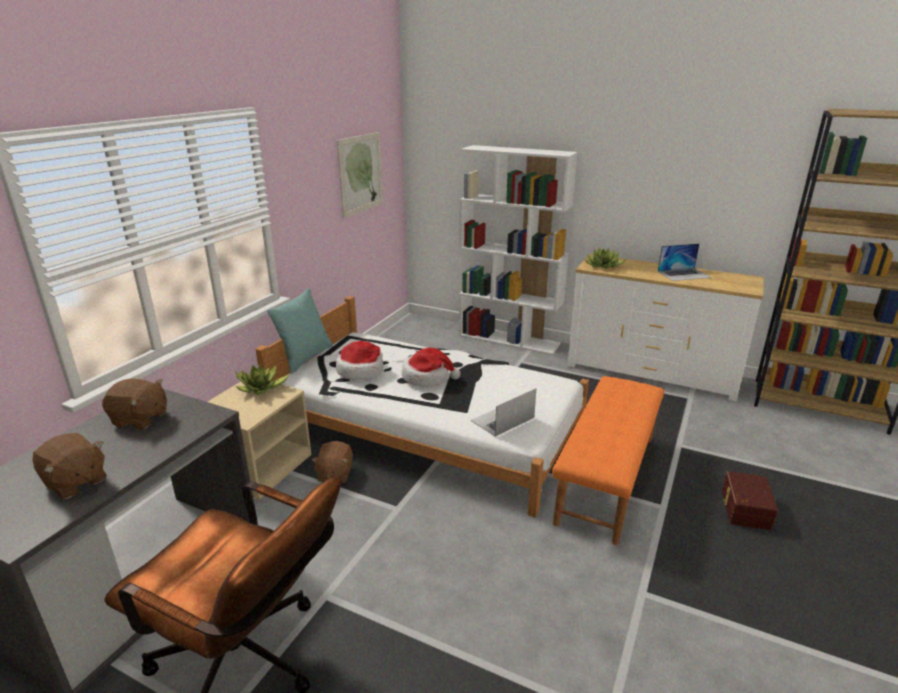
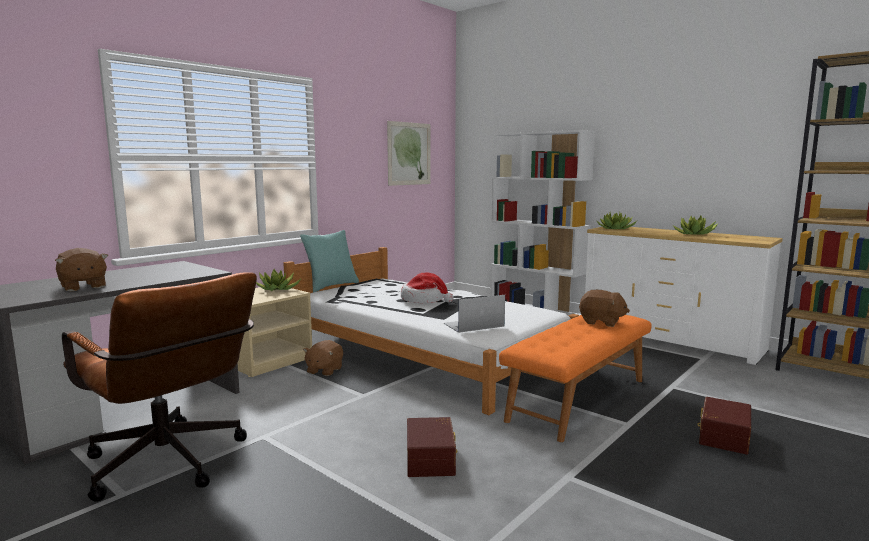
camera: 15 degrees right, 15 degrees down
brown plush toy [102,379,167,429] -> brown plush toy moved to [579,290,630,327]
hat [336,341,383,380] -> none
laptop [658,243,711,281] -> potted plant [673,216,718,235]
none -> brown storage box [407,417,457,477]

